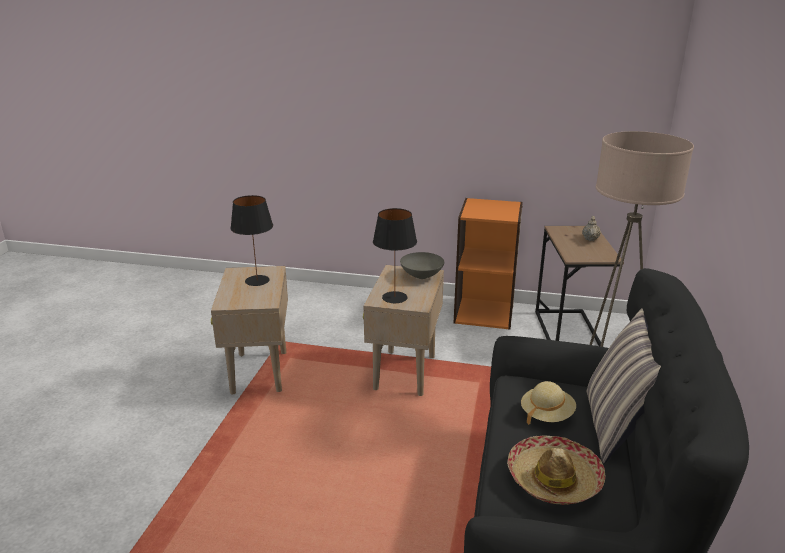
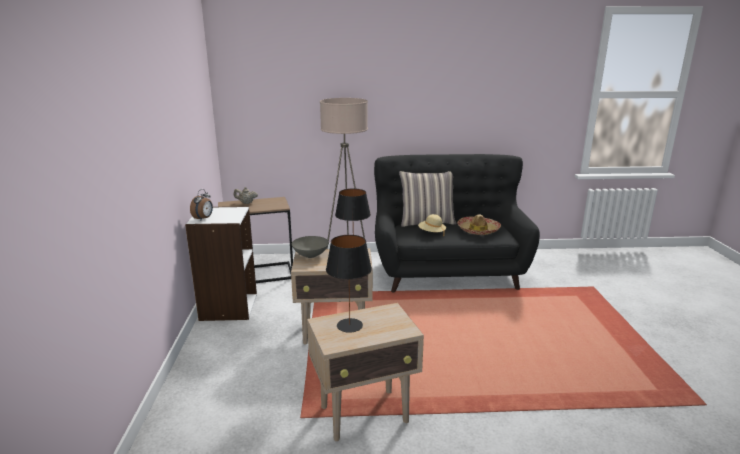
camera: 105 degrees left, 5 degrees down
orange bookcase [454,198,523,330] -> white bookcase [185,206,257,321]
none -> alarm clock [190,189,213,221]

